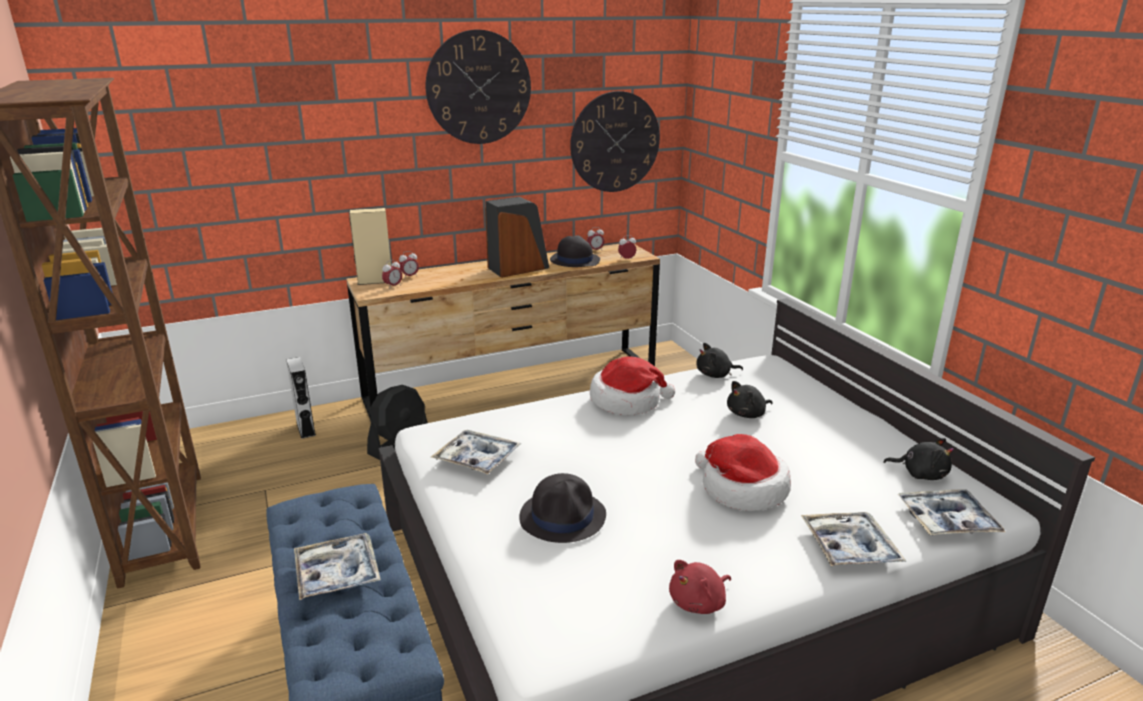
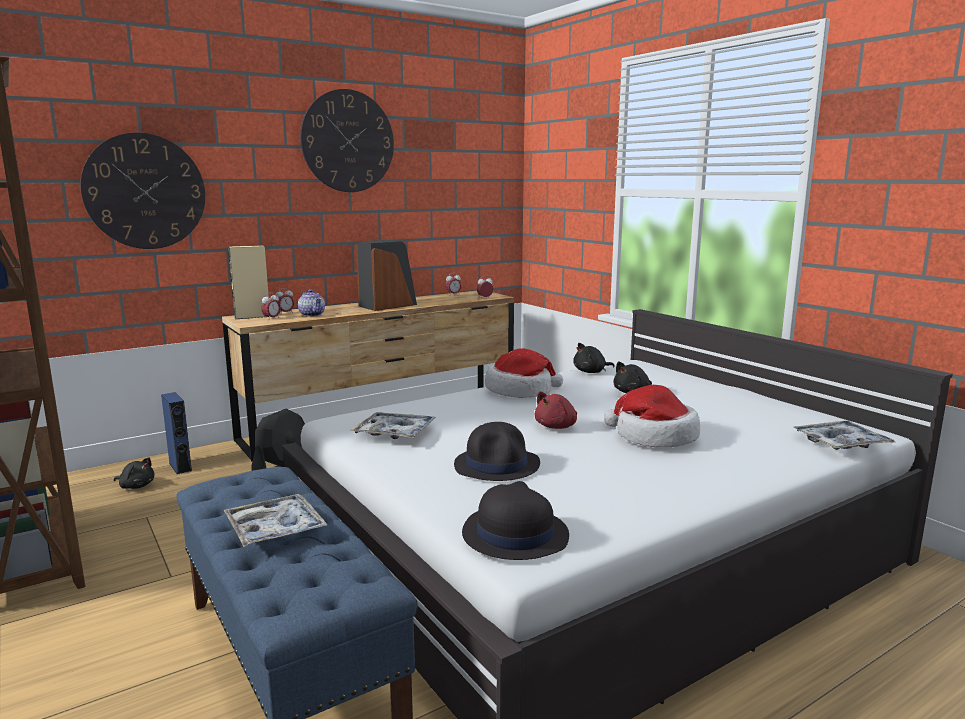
camera: 10 degrees left, 10 degrees down
grey speaker [286,357,316,439] -> blue speaker [161,392,192,475]
black hat [550,235,600,267] -> black hat moved to [462,481,569,560]
wall clock [570,91,660,192] -> wall clock moved to [80,132,205,249]
red plush toy [669,560,731,614] -> red plush toy moved to [535,391,577,429]
tray [801,512,906,566] -> none
black plush toy [883,438,954,480] -> black plush toy moved to [114,458,155,489]
none -> teapot [298,289,325,317]

